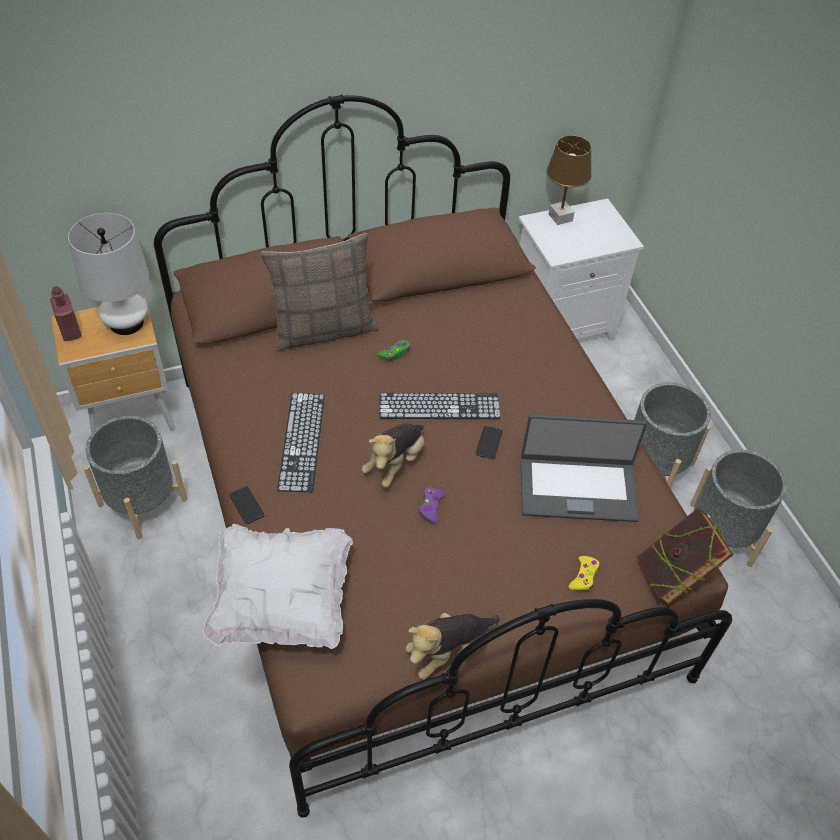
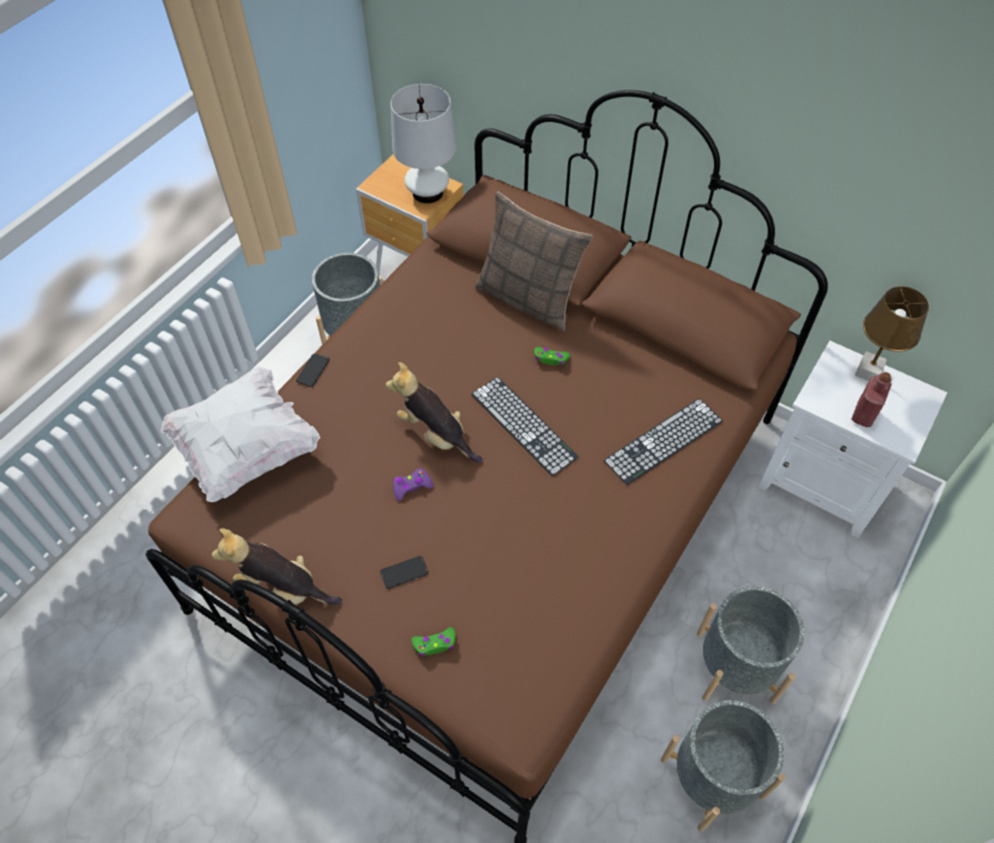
camera: 55 degrees right, 5 degrees up
red bottle [50,286,82,341] -> red bottle moved to [852,372,892,427]
keyboard [277,393,325,492] -> keyboard moved to [604,398,723,485]
plush toy [362,423,424,488] -> plush toy turned 45 degrees clockwise [386,362,483,462]
phone [476,426,503,459] -> phone moved to [380,556,428,589]
laptop [521,414,647,522] -> none
yellow game controller [569,556,600,590] -> green game controller [411,627,456,656]
book [637,508,733,605] -> none

